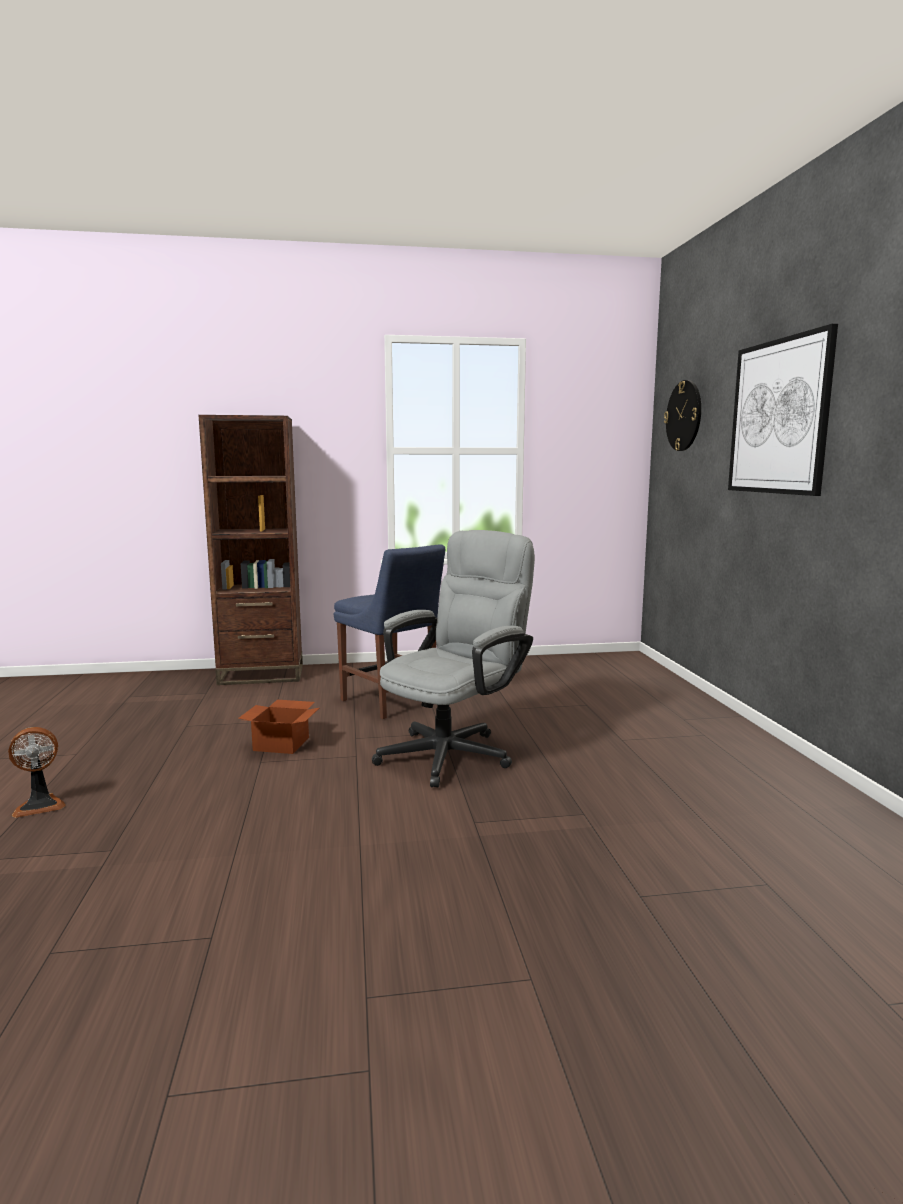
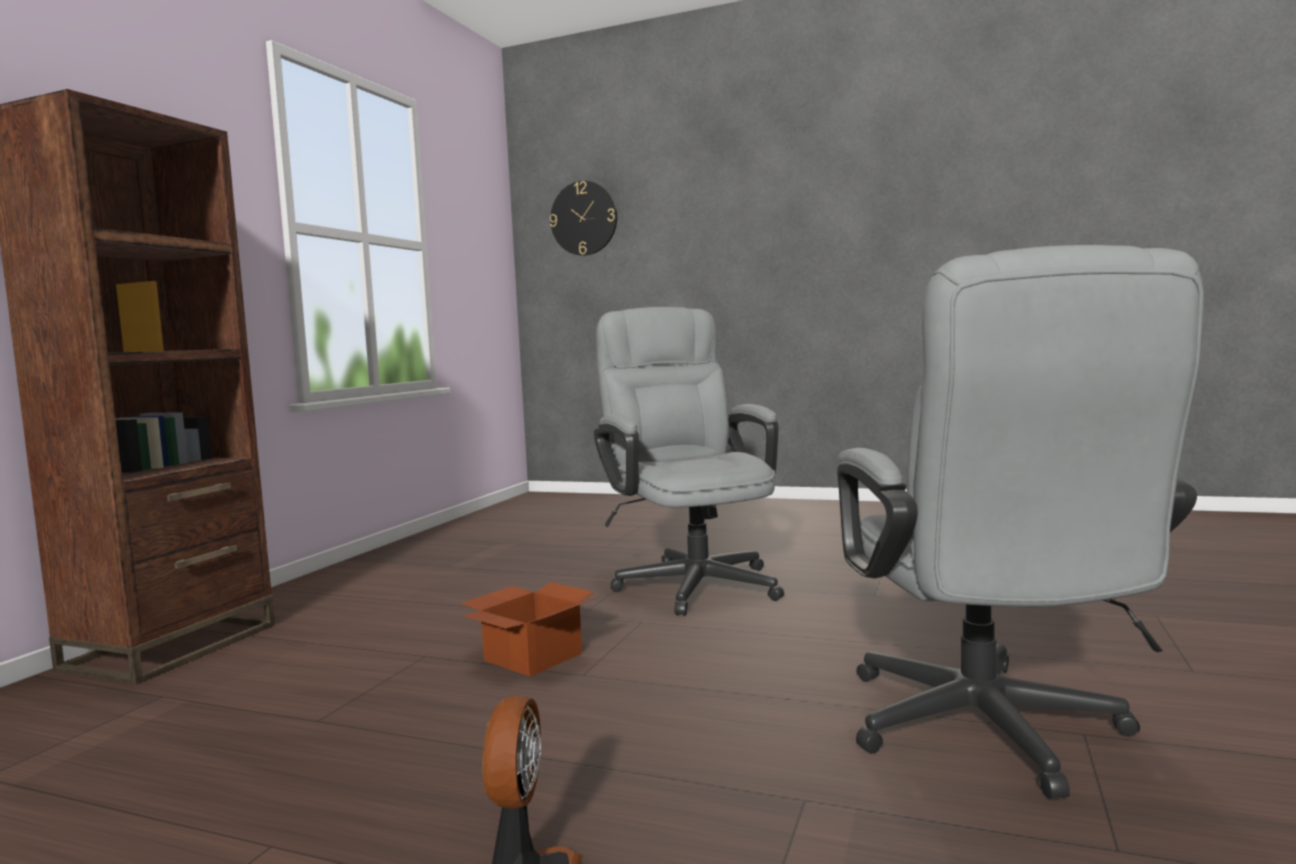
camera: 60 degrees left, 5 degrees down
blue chair [334,544,445,719] -> none
picture [728,324,838,496] -> none
none -> grey office chair [837,245,1204,799]

